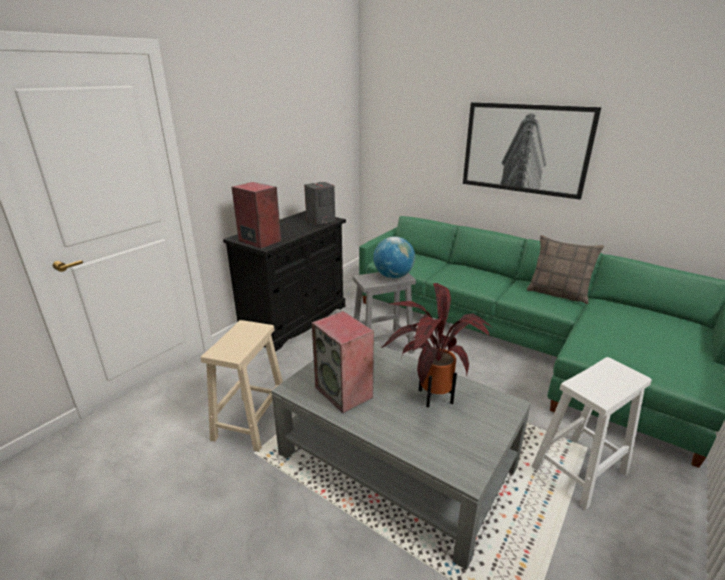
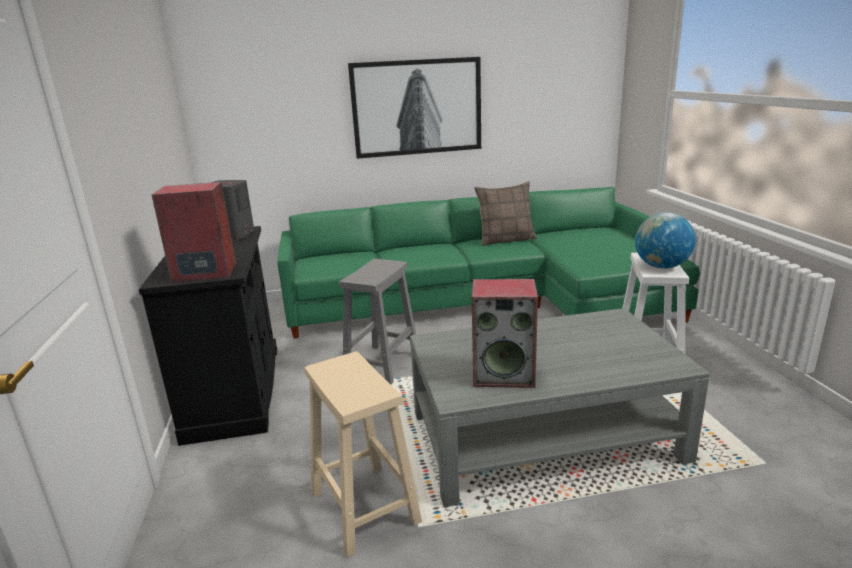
camera: 45 degrees left, 5 degrees down
globe [373,237,415,278] -> globe moved to [635,212,696,269]
potted plant [381,283,492,407] -> none

